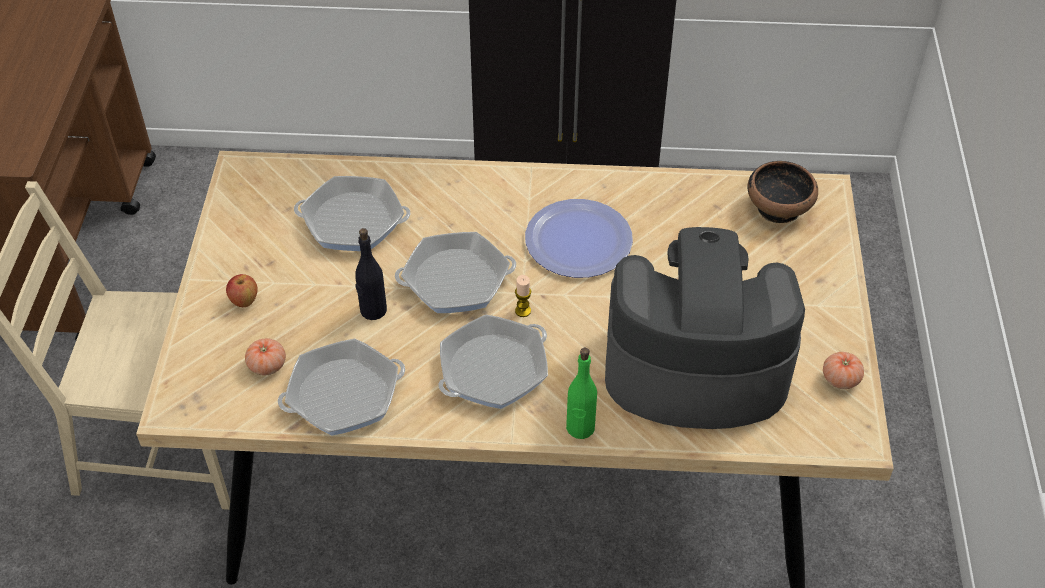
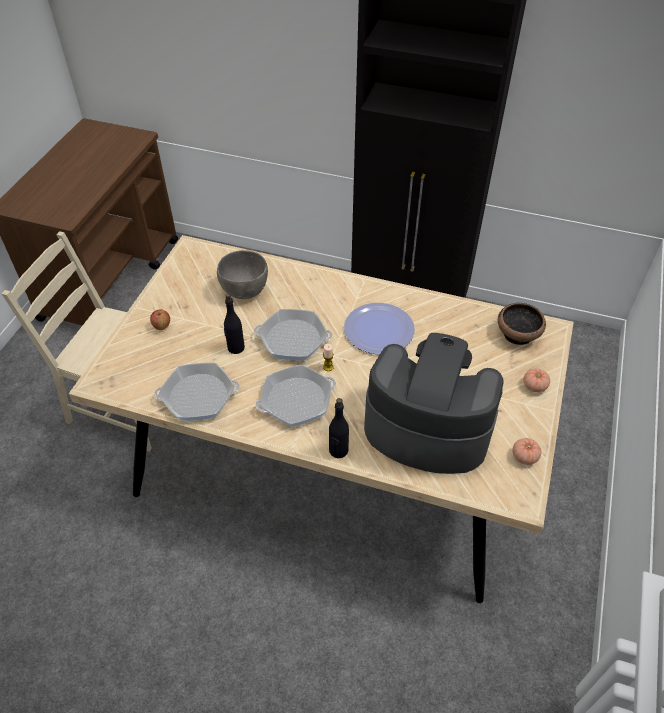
camera: 15 degrees right, 0 degrees up
tomato [245,338,286,375] -> tomato moved to [523,368,550,392]
frying pan [294,176,410,251] -> grey bowl [217,250,268,299]
green bottle [566,348,597,439] -> black bottle [329,398,349,458]

